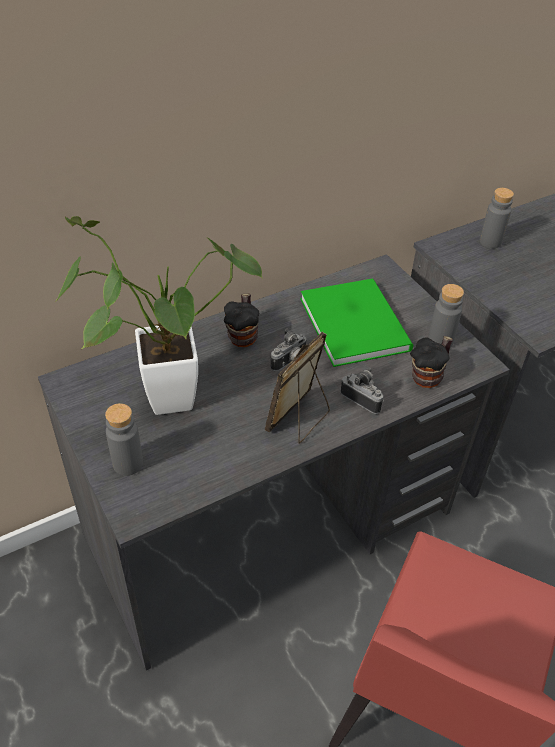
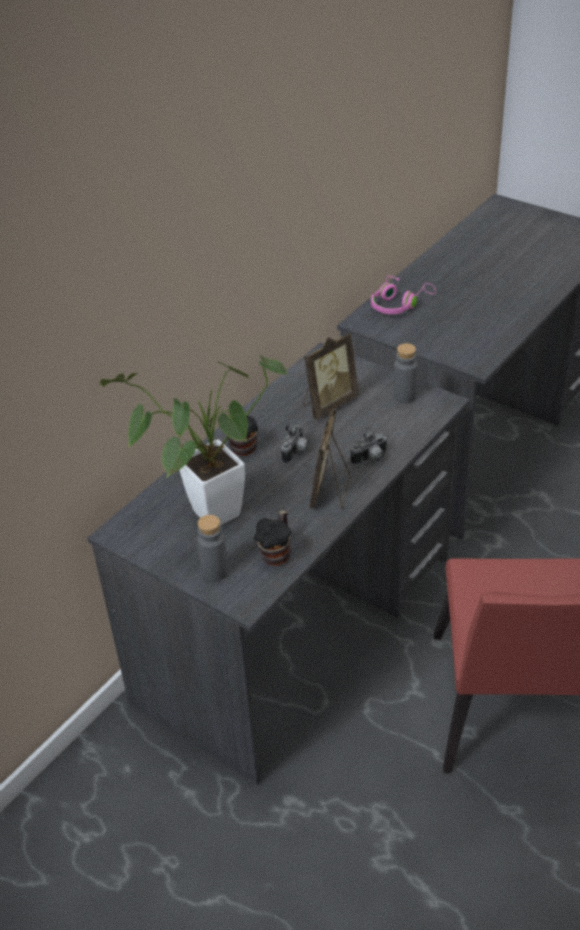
camera: 20 degrees left, 5 degrees down
green book [300,278,413,367] -> picture frame [303,332,359,420]
camera [341,368,384,414] -> camera turned 135 degrees clockwise [351,427,388,465]
mug [410,336,453,388] -> mug moved to [254,510,291,566]
grey bottle [480,188,514,248] -> pink headphones [371,276,436,314]

